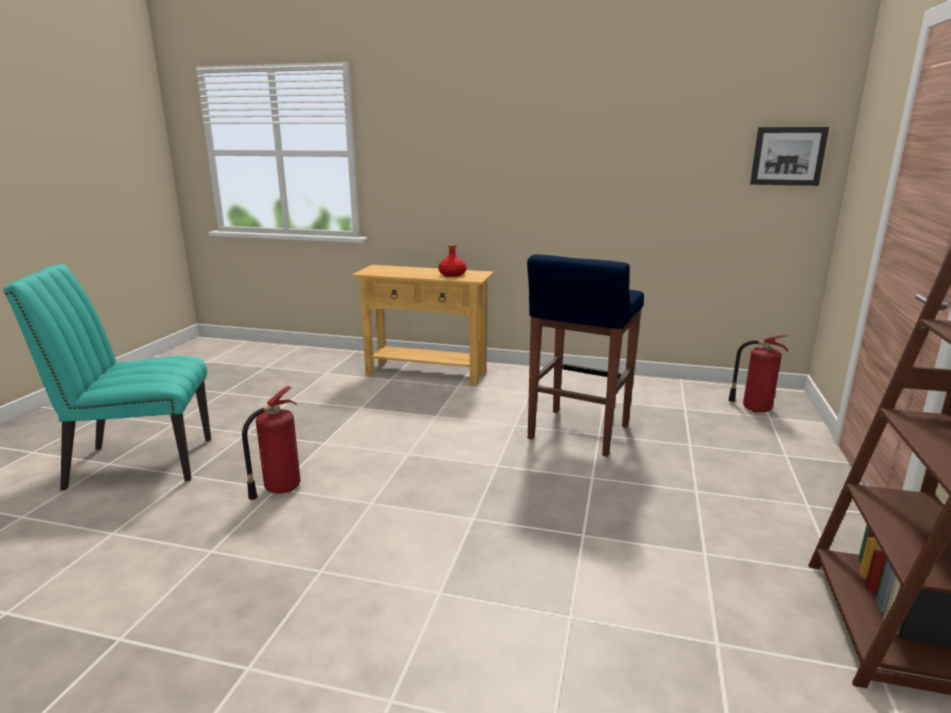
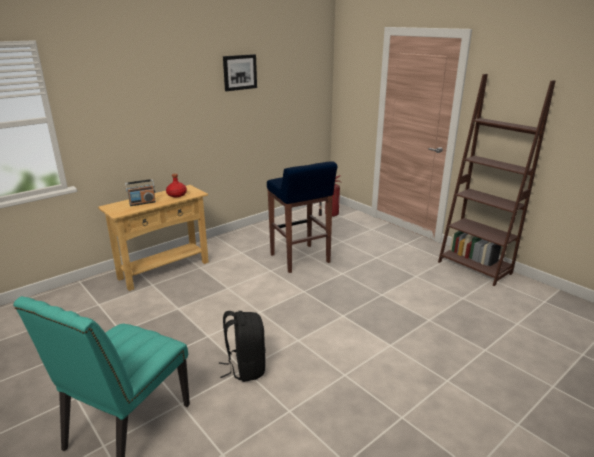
camera: 55 degrees left, 5 degrees up
fire extinguisher [242,386,301,500] -> black backpack [219,311,266,382]
picture [750,127,829,186] -> picture moved to [223,54,257,91]
none -> radio [125,179,156,206]

